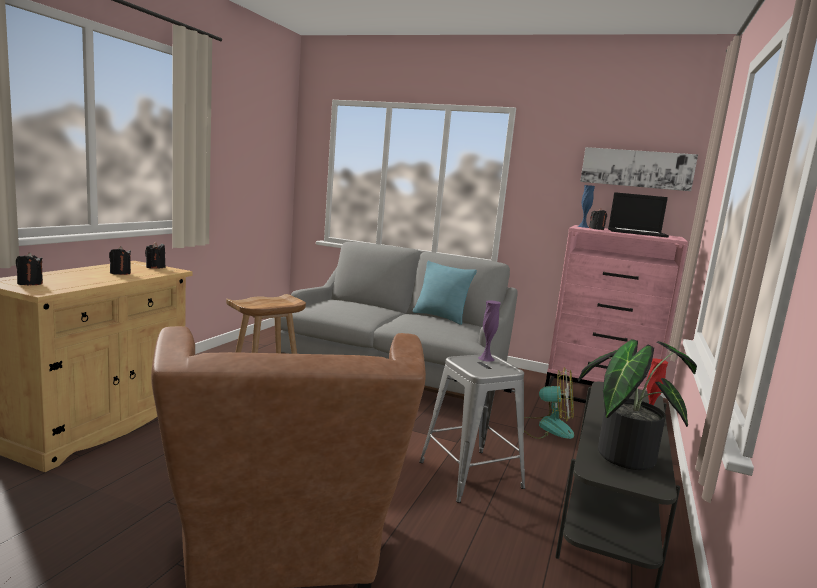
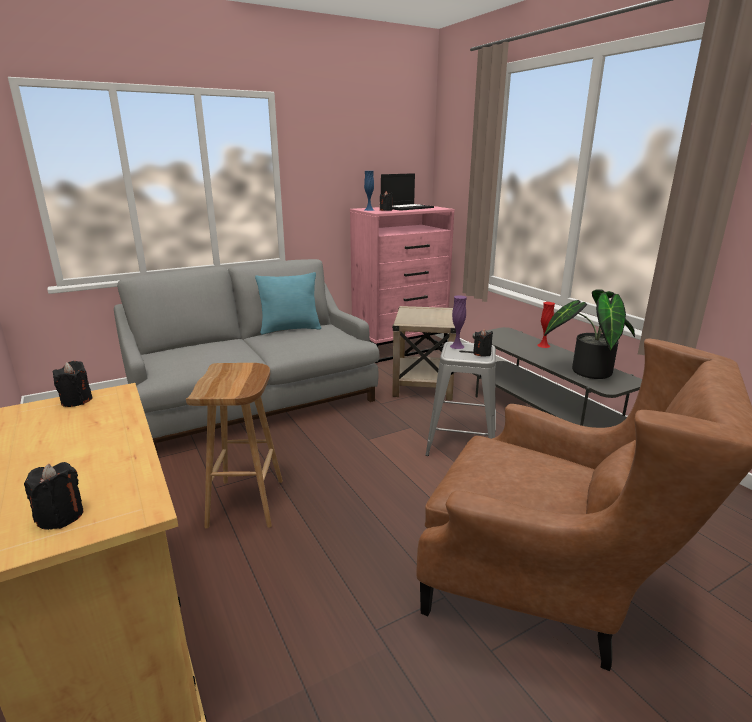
camera: 50 degrees left, 10 degrees up
black candle [109,246,131,275] -> black candle moved to [473,329,493,357]
fan [524,367,574,439] -> beige side table [392,306,456,400]
picture [580,147,698,191] -> none

